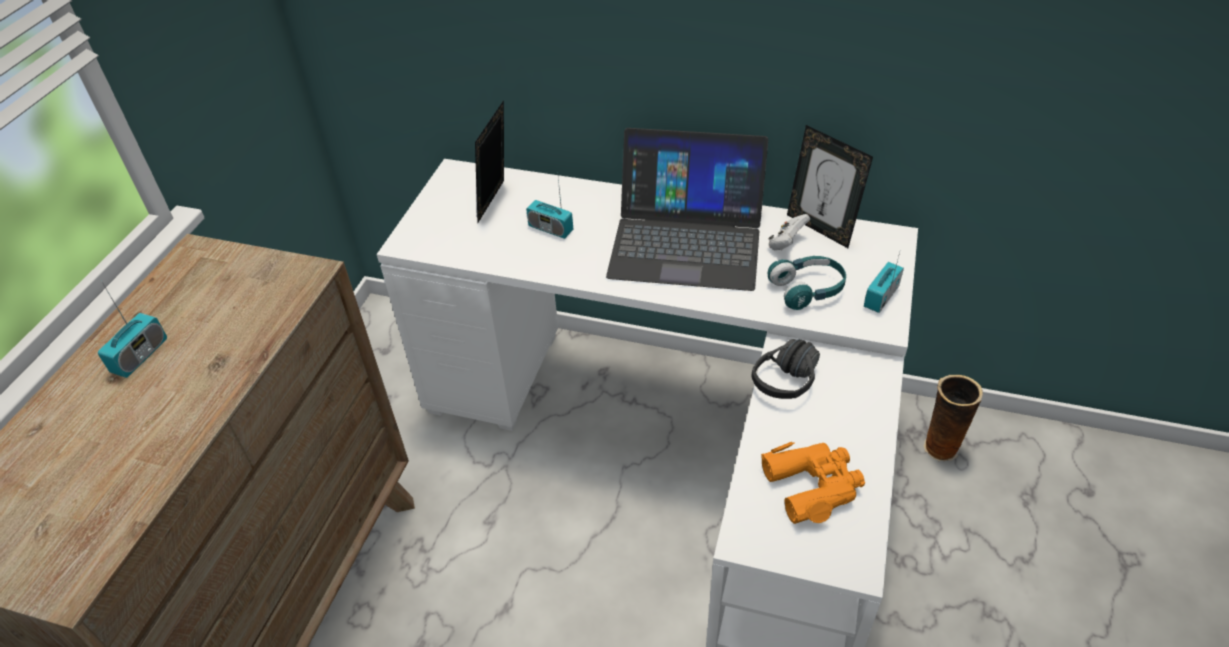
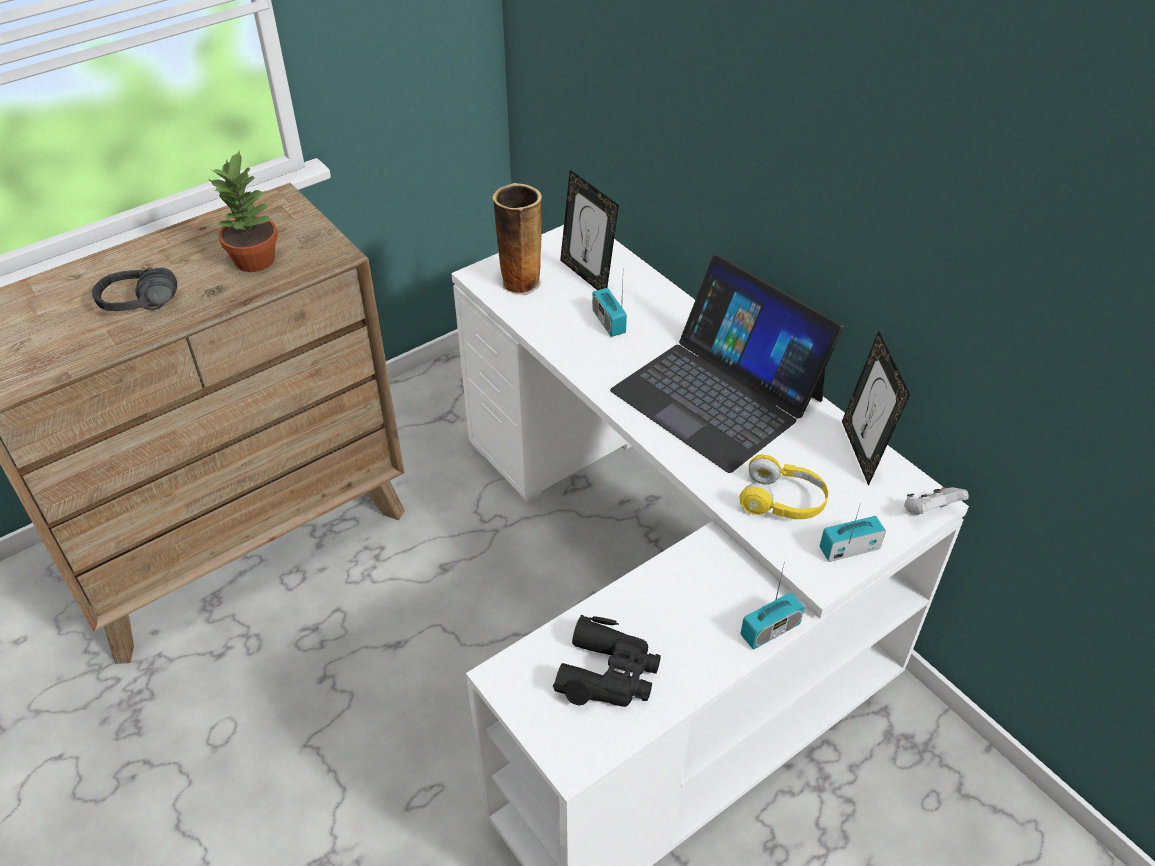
camera: 35 degrees right, 0 degrees up
radio [98,284,167,378] -> radio moved to [740,565,805,649]
picture frame [475,100,504,223] -> picture frame turned 90 degrees counterclockwise [560,170,619,290]
black headphones [752,339,820,399] -> black headphones moved to [92,268,177,311]
orange binoculars [761,442,865,524] -> black binoculars [553,615,661,707]
turquoise headphones [768,256,846,310] -> yellow headphones [739,454,828,519]
white game controller [769,214,810,250] -> white game controller moved to [904,487,969,515]
vase [923,375,983,462] -> vase moved to [492,183,542,295]
none -> potted plant [209,151,278,272]

